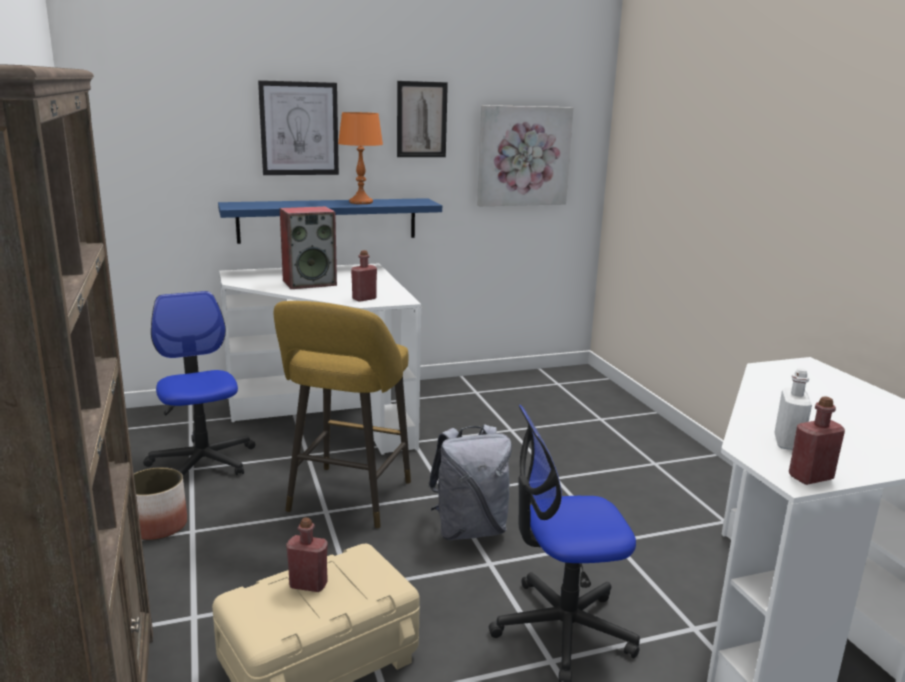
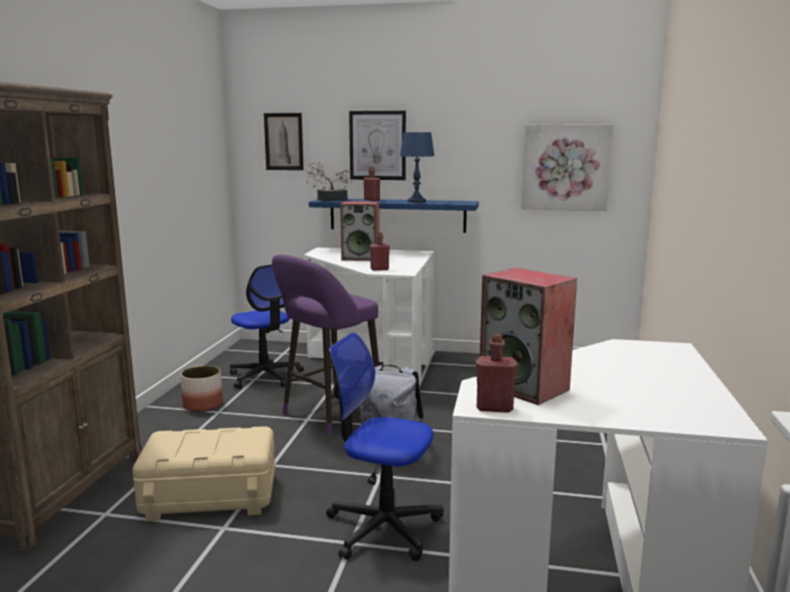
camera: 30 degrees right, 5 degrees down
office chair [143,291,255,475] -> office chair turned 135 degrees clockwise [230,264,304,389]
yellow stool [274,301,411,528] -> purple stool [272,255,379,436]
red bottle [286,518,328,592] -> red bottle moved to [364,167,380,201]
orange table lamp [338,112,383,204] -> blue table lamp [400,132,434,202]
picture [397,81,448,157] -> picture moved to [264,113,304,170]
white bottle [774,368,812,450] -> speaker [480,268,577,405]
none -> potted plant [306,161,353,201]

